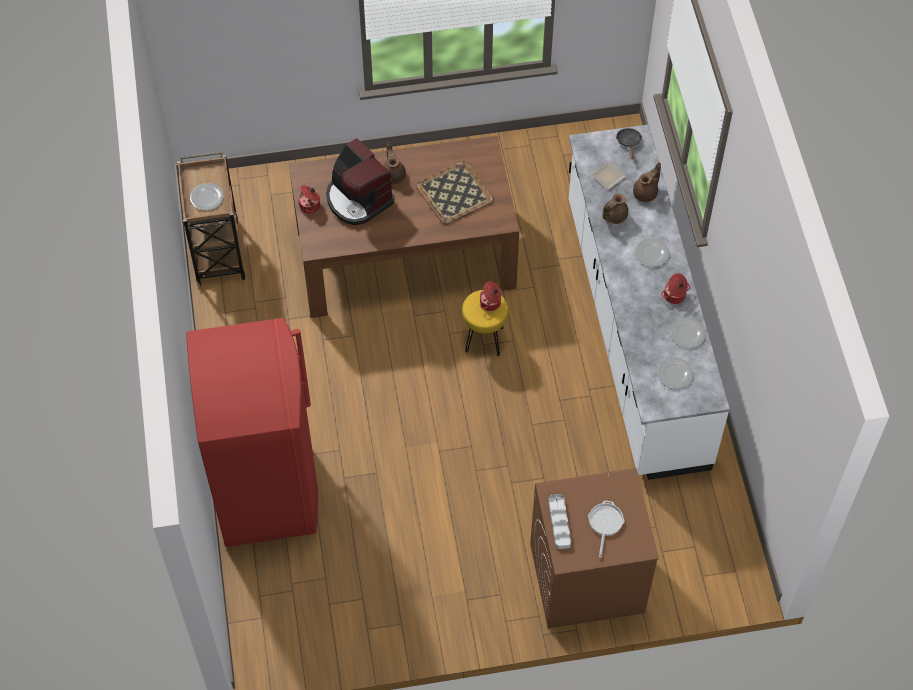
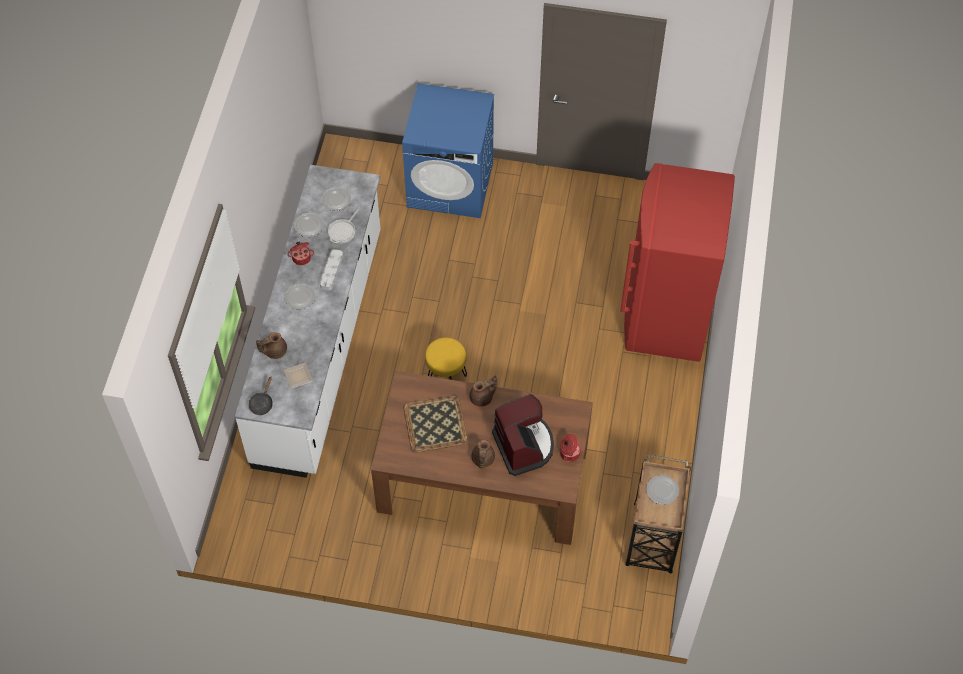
camera: 160 degrees left, 0 degrees up
cooking pot [480,282,501,311] -> none
brown washing machine [530,468,659,629] -> blue washing machine [402,83,494,218]
grey tray [548,494,571,549] -> grey tray moved to [320,249,343,290]
frying pan [588,501,625,558] -> frying pan moved to [328,207,360,243]
brown teapot [603,194,628,224] -> brown teapot moved to [469,375,497,407]

